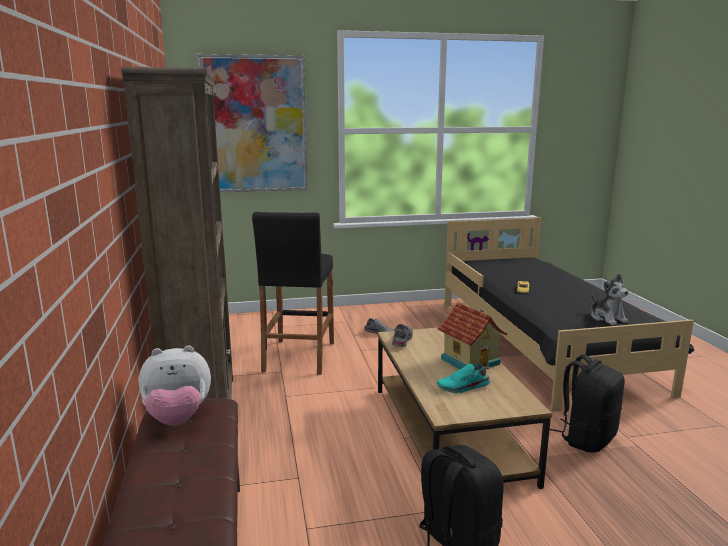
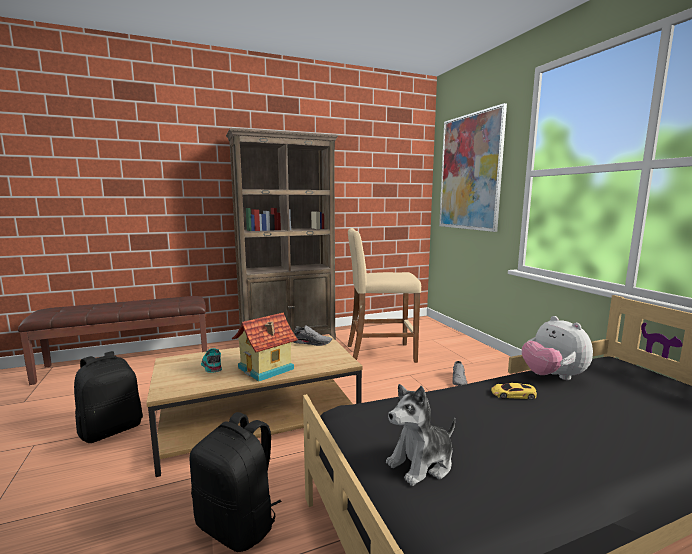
camera: 80 degrees right, 5 degrees down
plush toy [139,345,211,426] -> plush toy moved to [522,316,593,380]
black stool [252,212,334,375] -> beige stool [348,228,421,363]

